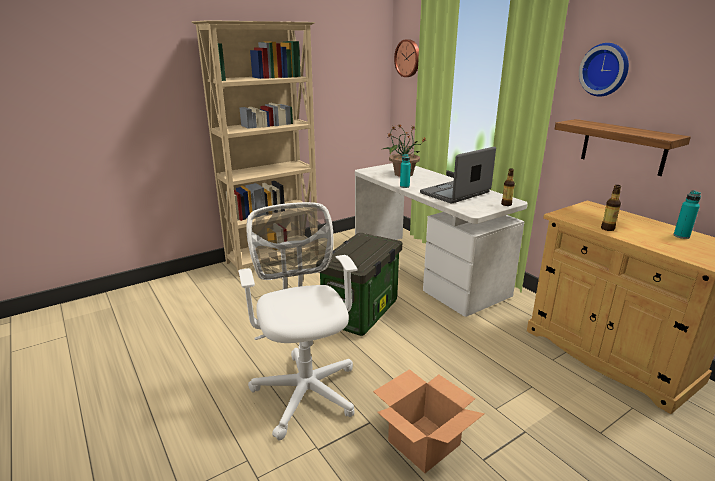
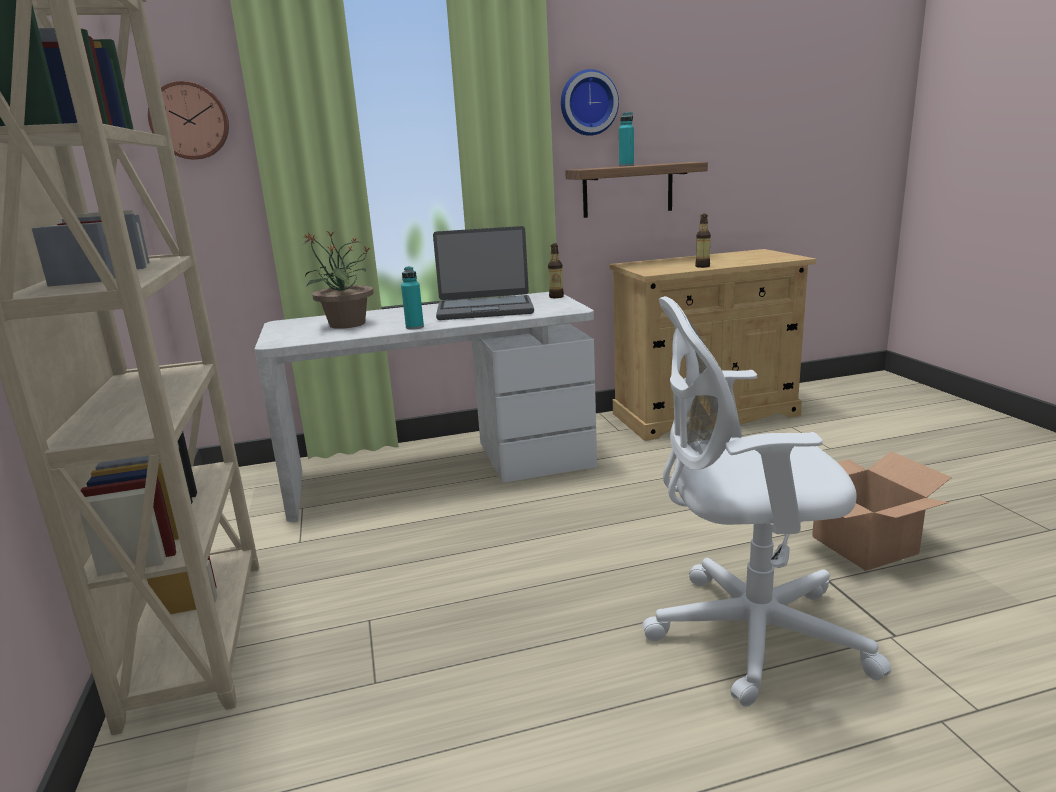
camera: 70 degrees left, 5 degrees down
storage box [316,233,402,336] -> none
laptop [420,147,496,204] -> laptop turned 75 degrees counterclockwise [433,226,534,320]
turquoise bottle [673,190,701,239] -> turquoise bottle moved to [619,112,634,166]

